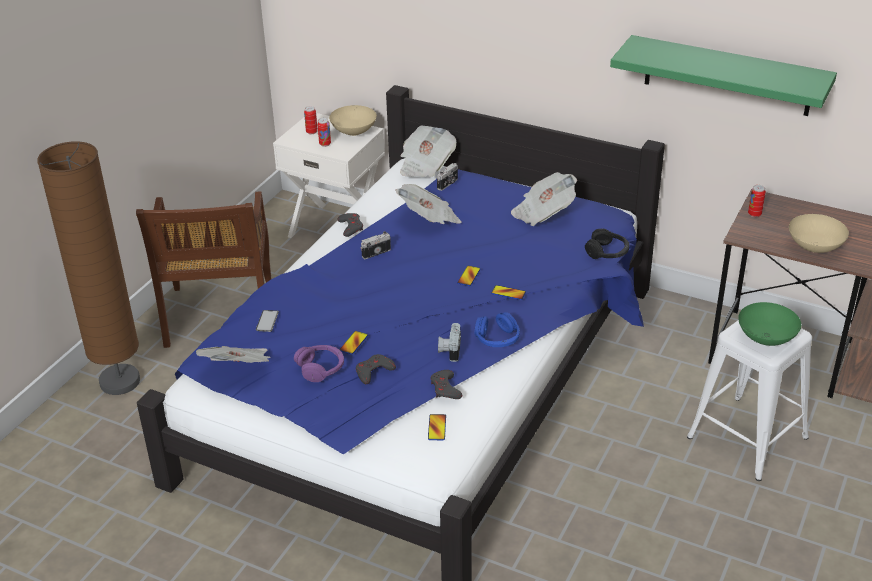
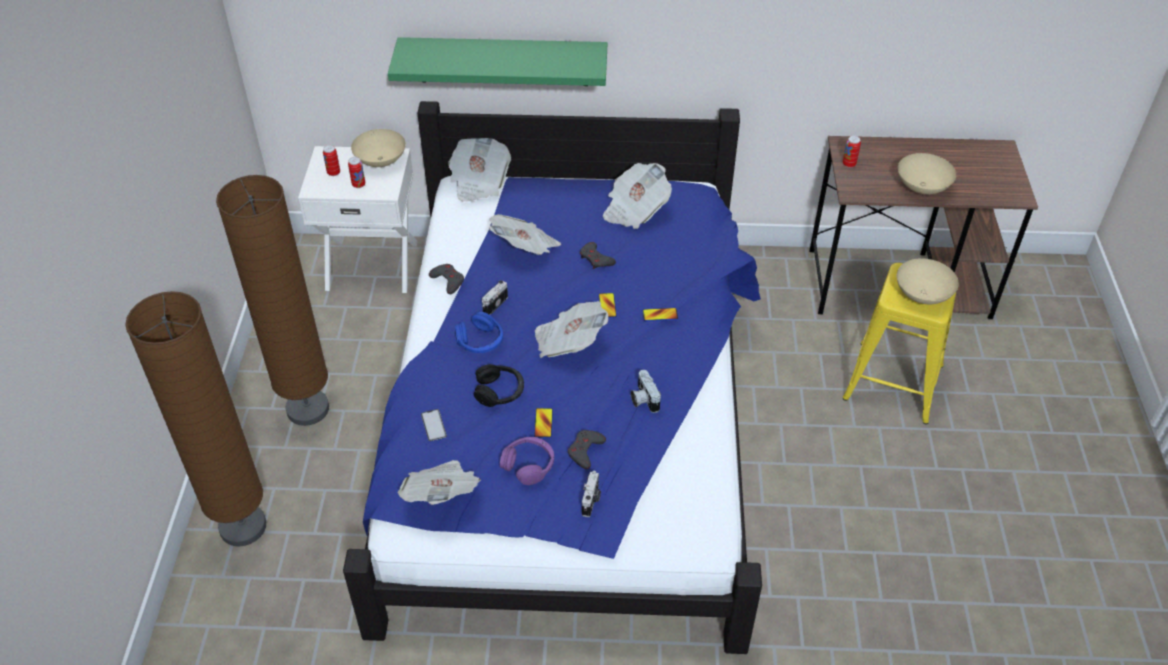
camera: 25 degrees left, 10 degrees up
brown chair [136,191,272,348] -> brown floor lamp [216,175,329,426]
phone [428,414,446,440] -> none
grey game controller [431,370,462,399] -> grey game controller moved to [580,242,616,269]
camera [437,163,458,191] -> camera moved to [582,471,601,517]
blue headphones [475,312,520,347] -> blue headphones moved to [455,312,503,353]
black headphones [585,229,629,259] -> black headphones moved to [474,364,524,407]
green shelf [610,35,837,116] -> green shelf moved to [388,37,607,86]
white stool [687,320,812,481] -> yellow stool [843,263,956,425]
green bowl [738,302,801,346] -> beige bowl [897,258,959,304]
none -> newspaper [535,301,609,358]

